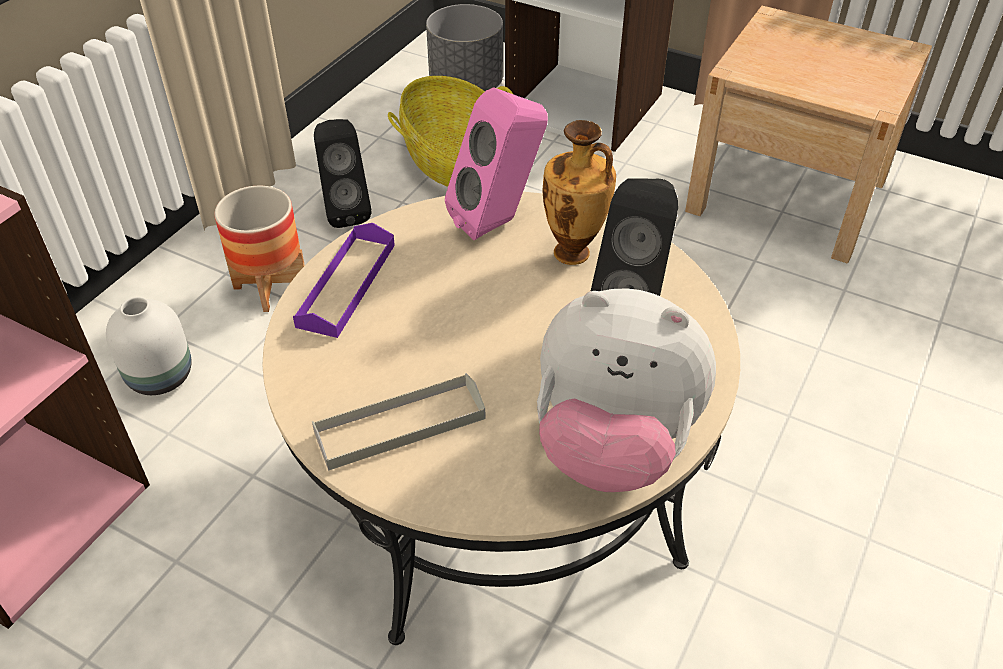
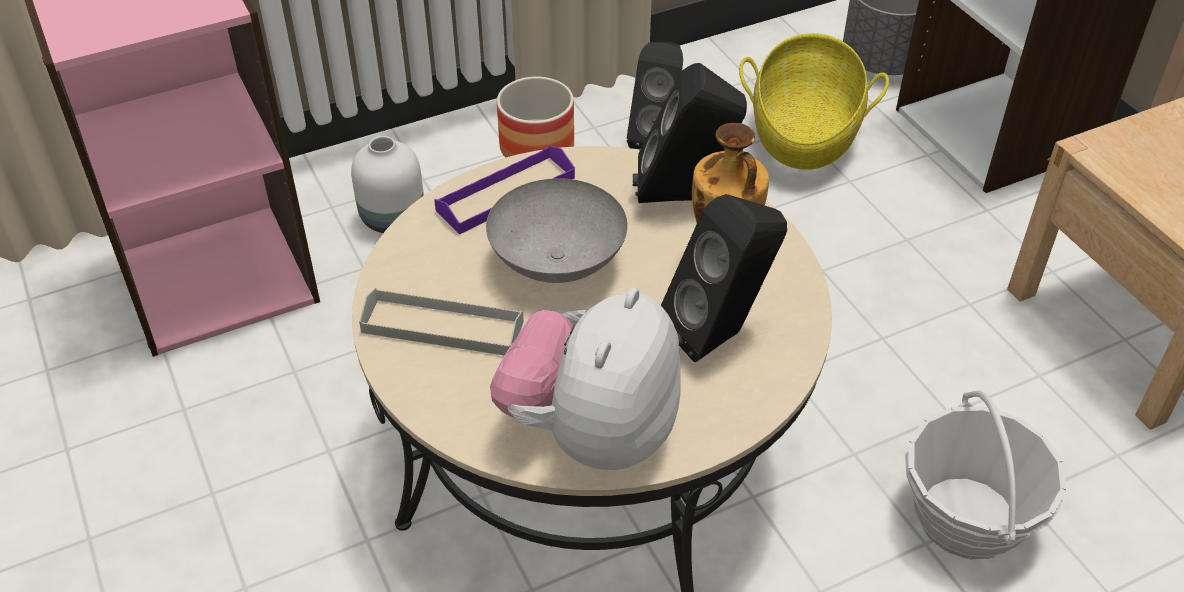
camera: 35 degrees right, 0 degrees up
pink speaker [445,87,548,240] -> black speaker [633,63,747,203]
plush toy [537,288,716,492] -> plush toy turned 60 degrees clockwise [490,288,681,470]
none -> grey bowl [486,178,628,283]
none -> basket [905,390,1066,559]

